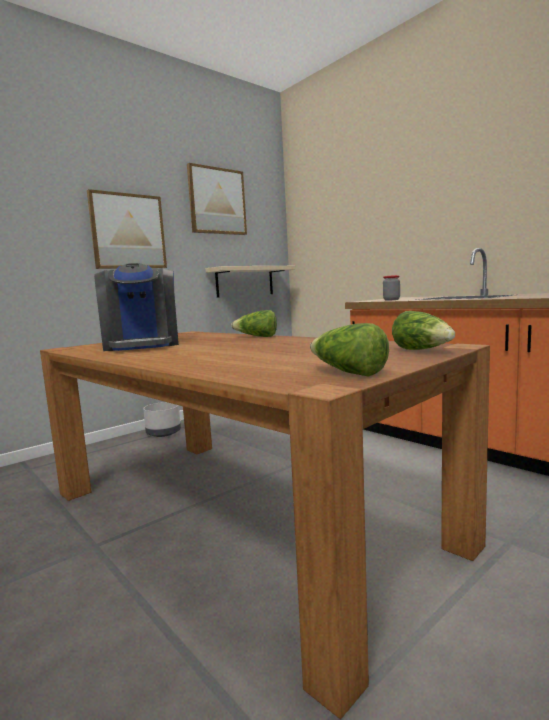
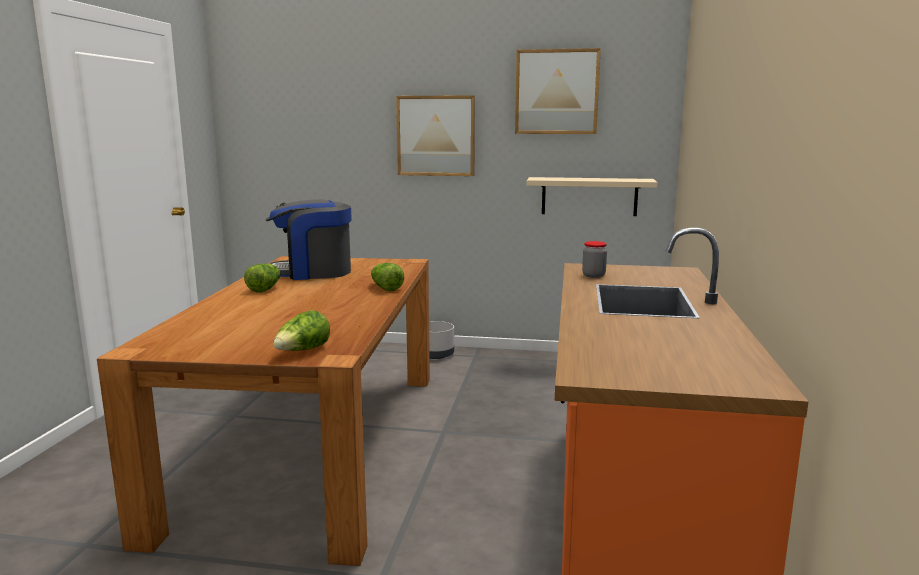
camera: 50 degrees right, 5 degrees up
coffee machine [94,263,179,351] -> coffee machine turned 45 degrees clockwise [266,199,352,280]
lettuce [310,323,389,377] -> lettuce moved to [244,264,280,292]

